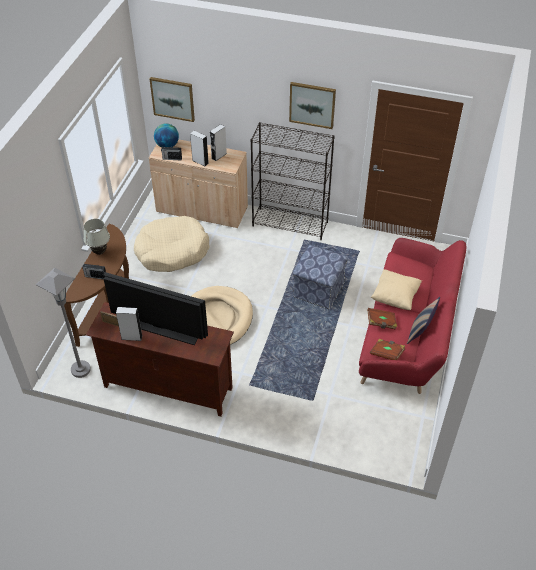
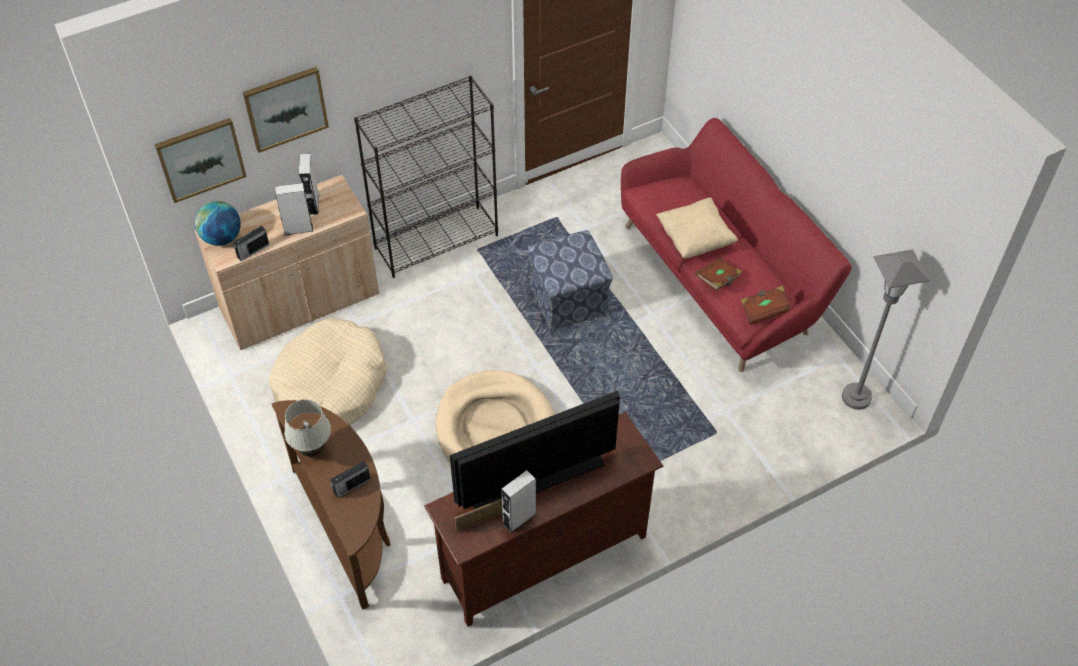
camera: 45 degrees left, 5 degrees up
grey floor lamp [36,268,91,378] -> grey floor lamp moved to [842,249,929,410]
picture [289,82,336,129] -> picture moved to [243,67,329,153]
pillow [407,297,440,344] -> none

